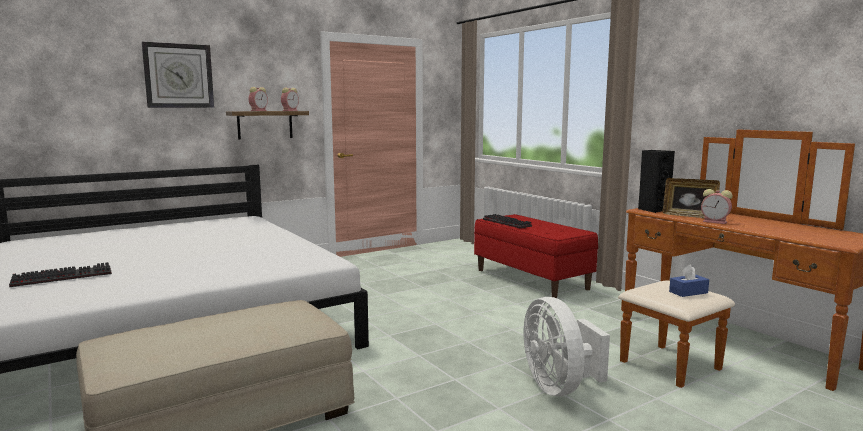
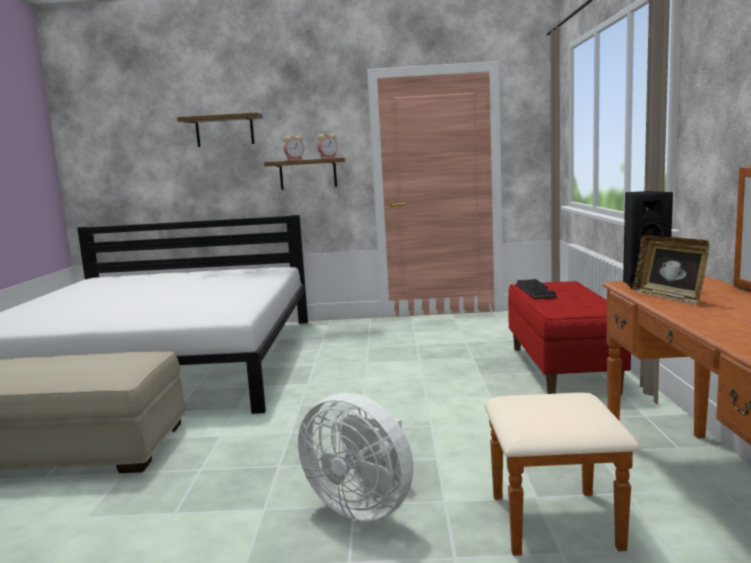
camera: 35 degrees right, 0 degrees up
keyboard [9,262,112,287] -> none
wall clock [142,42,214,108] -> shelf [177,112,263,147]
white fan [524,297,610,396] -> white fan turned 75 degrees counterclockwise [298,393,413,521]
blue tissue box [669,265,709,297] -> none
alarm clock [701,189,733,224] -> none

